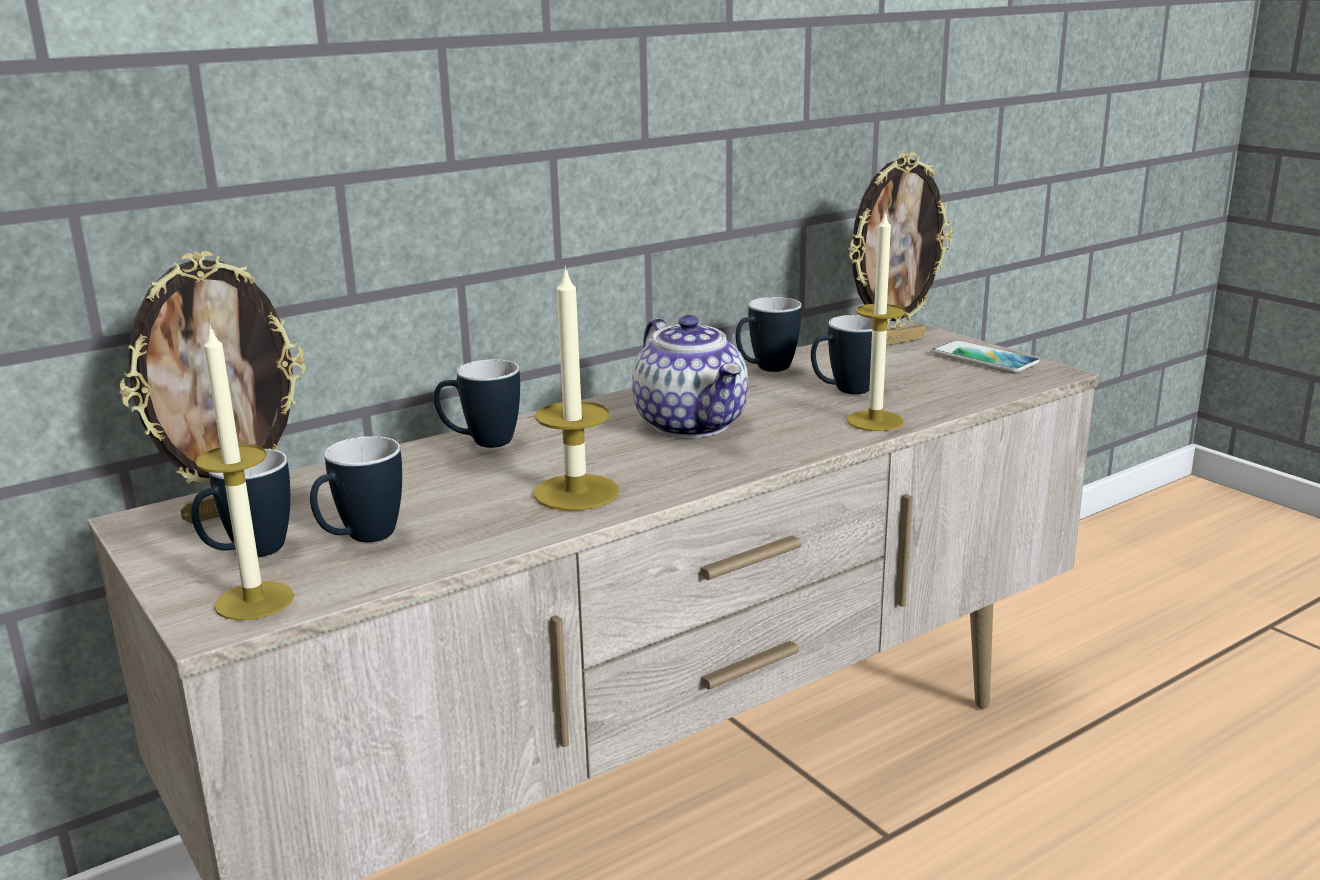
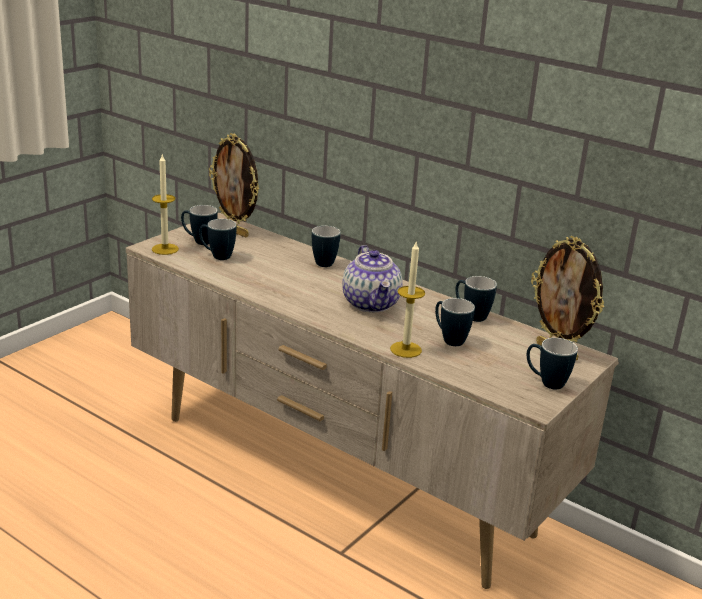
camera: 70 degrees right, 5 degrees up
candle [533,265,619,511] -> none
teapot [632,315,748,438] -> teapot turned 60 degrees counterclockwise [342,245,403,312]
phone [932,340,1040,373] -> mug [527,338,578,389]

